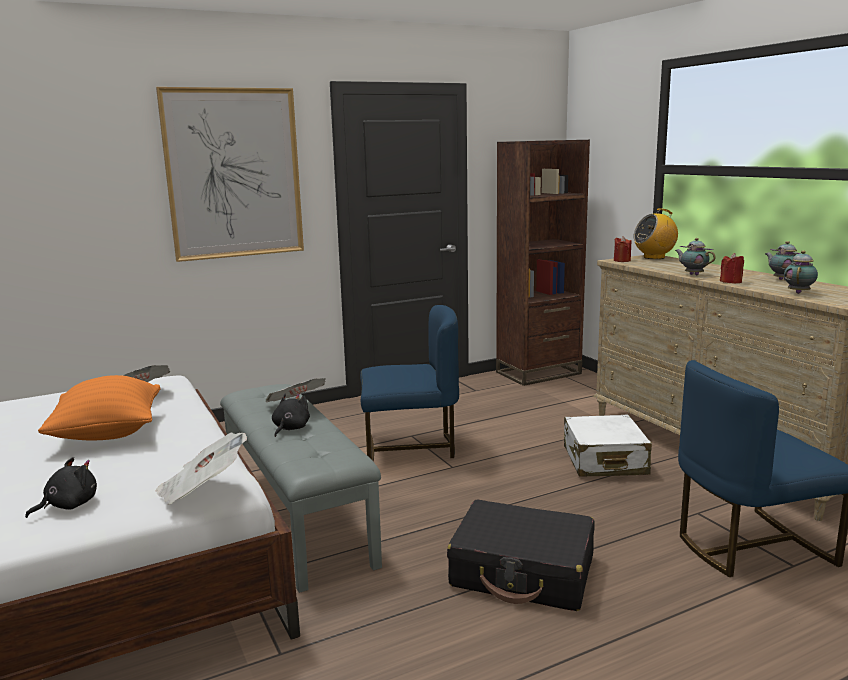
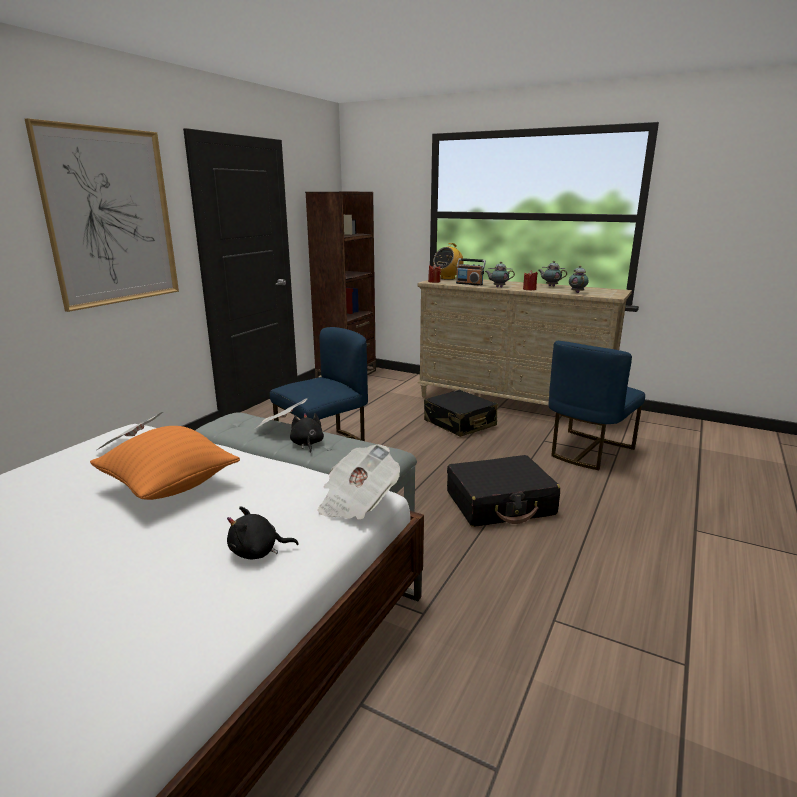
camera: 35 degrees left, 5 degrees up
black plush toy [25,457,97,518] -> black plush toy turned 105 degrees counterclockwise [227,506,299,559]
white suitcase [564,415,652,477] -> black suitcase [424,390,498,437]
none -> radio [456,258,486,286]

